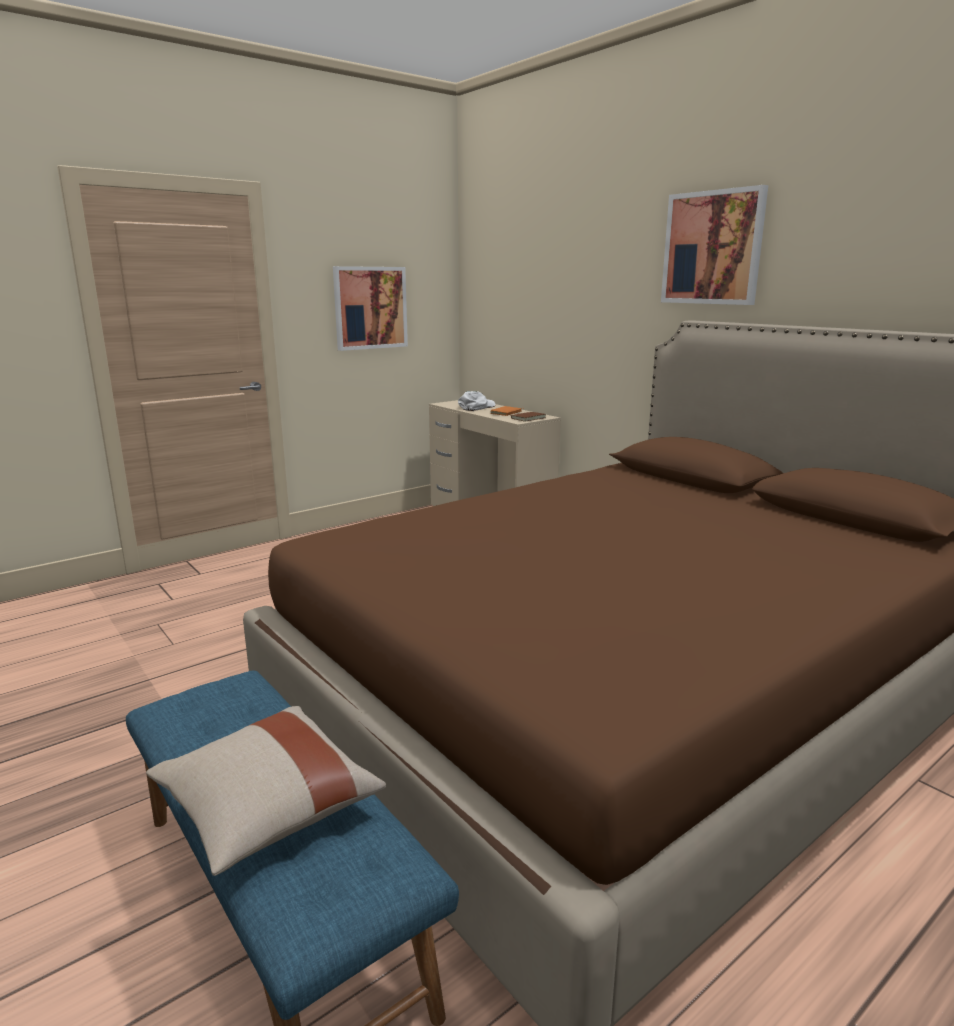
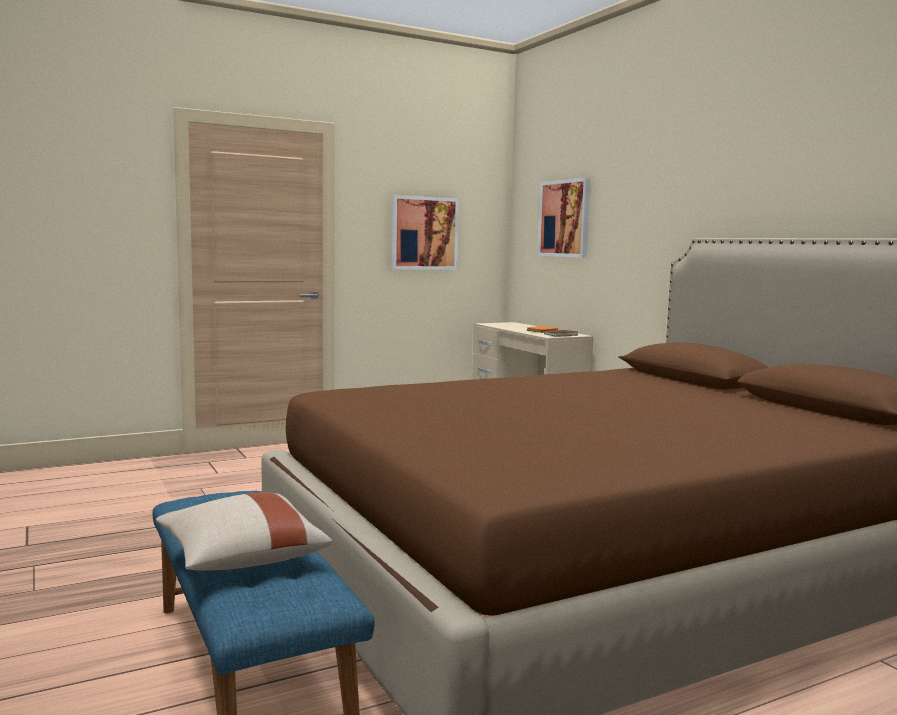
camera: 10 degrees right, 10 degrees down
white cap [458,391,495,411] -> none
picture [661,185,768,305] -> picture moved to [537,178,590,258]

